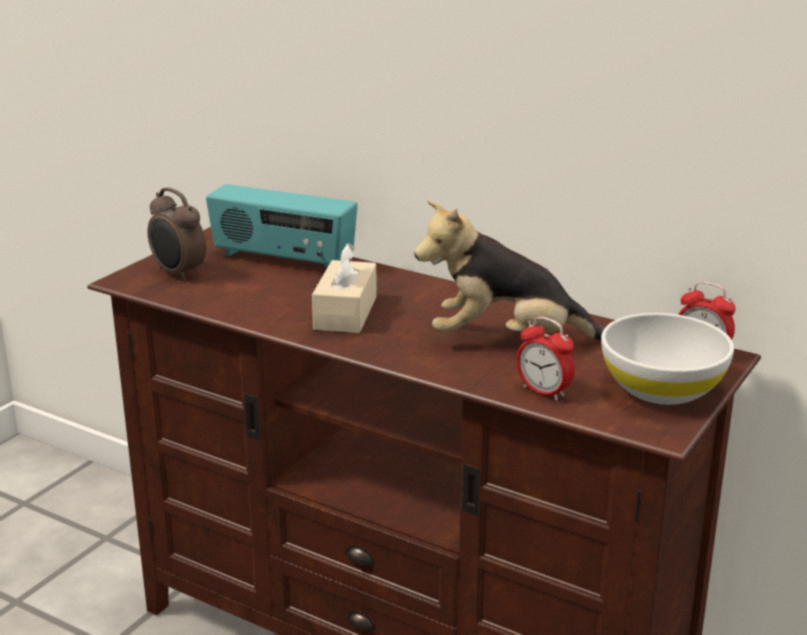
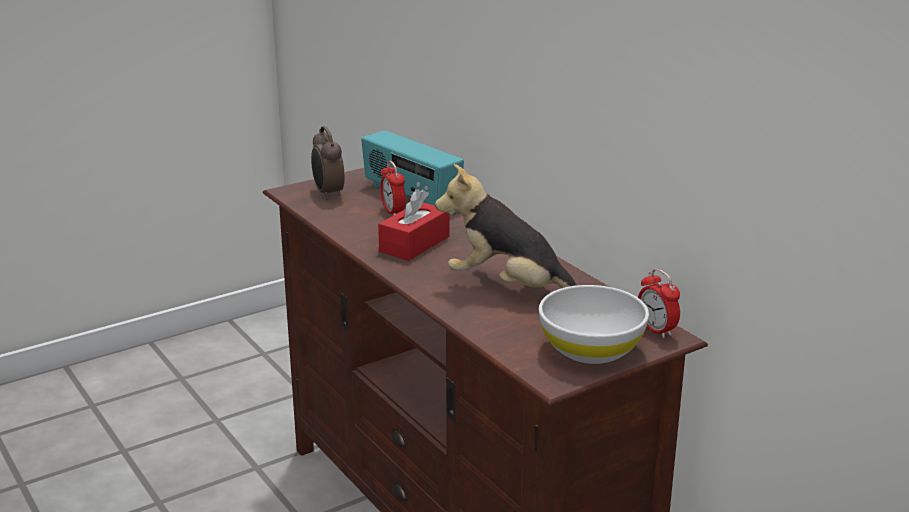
camera: 25 degrees right, 0 degrees up
beige tissue box [312,243,377,333] -> red tissue box [378,189,449,261]
alarm clock [516,316,575,401] -> alarm clock moved to [380,161,406,216]

